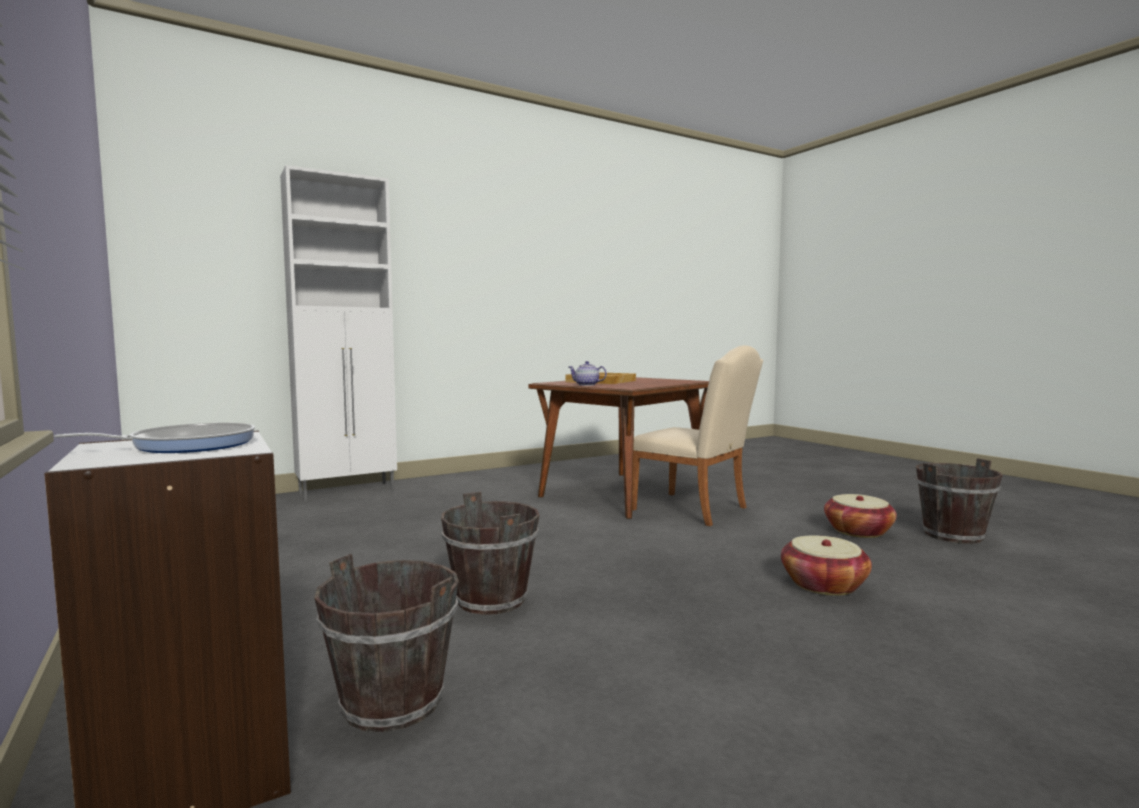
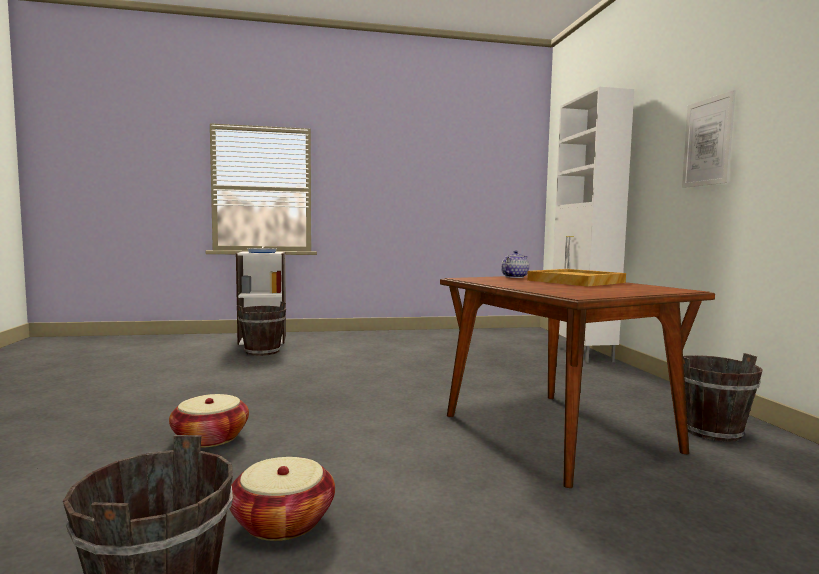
camera: 110 degrees right, 0 degrees up
brown bucket [441,492,539,615] -> brown bucket moved to [683,353,763,442]
beige chair [632,345,763,526] -> none
none -> picture [682,90,736,188]

